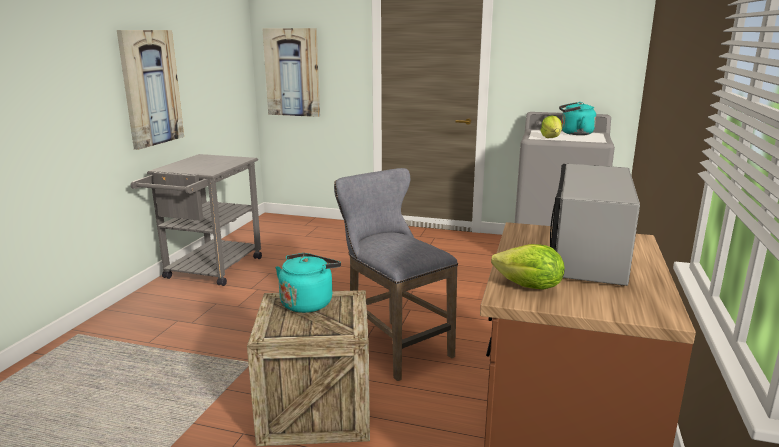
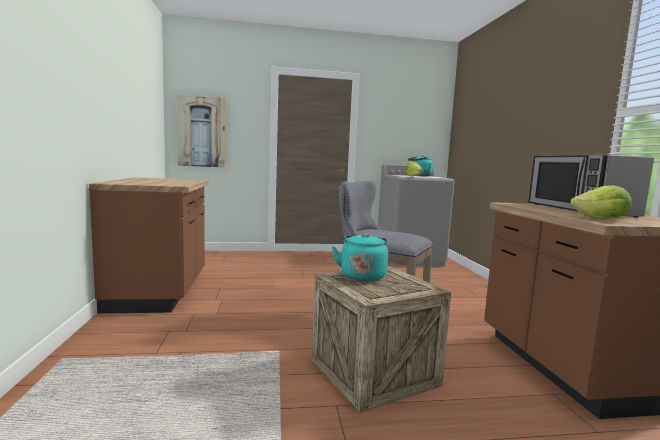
camera: 25 degrees left, 10 degrees down
picture [117,30,184,150] -> none
grey cart [131,154,262,286] -> brown counter [89,177,209,314]

